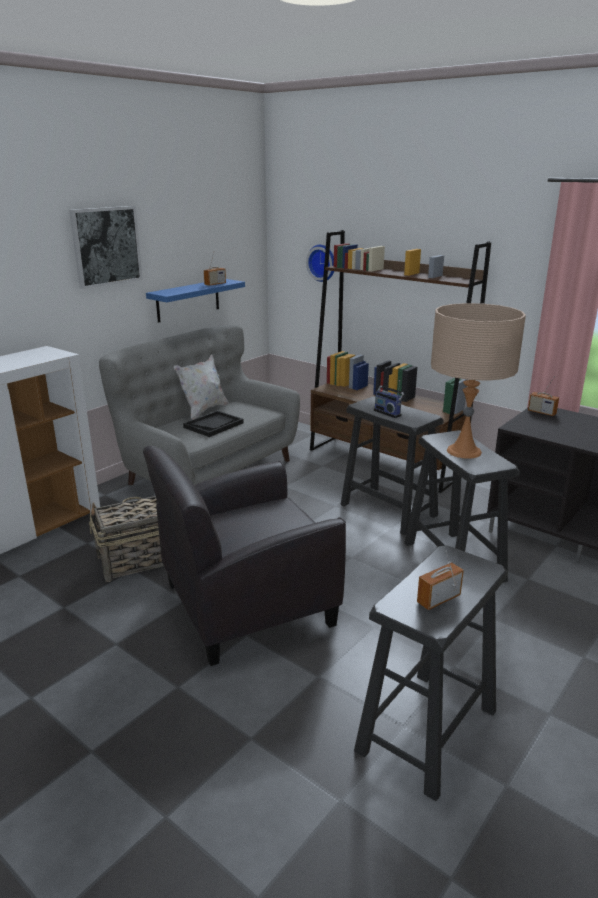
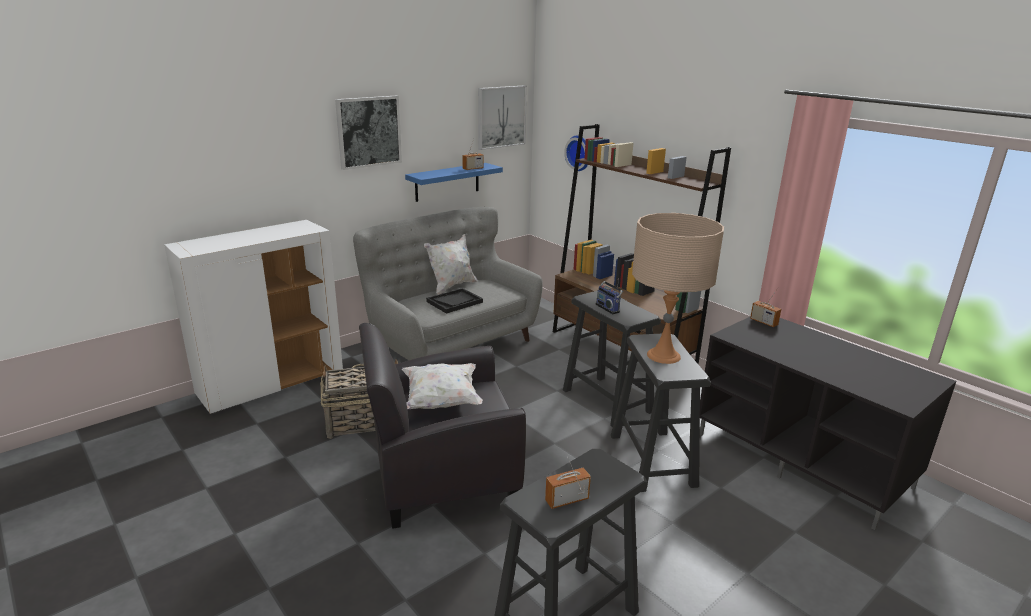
camera: 10 degrees right, 0 degrees up
none -> white pillow [402,363,483,409]
none -> picture [478,86,527,150]

